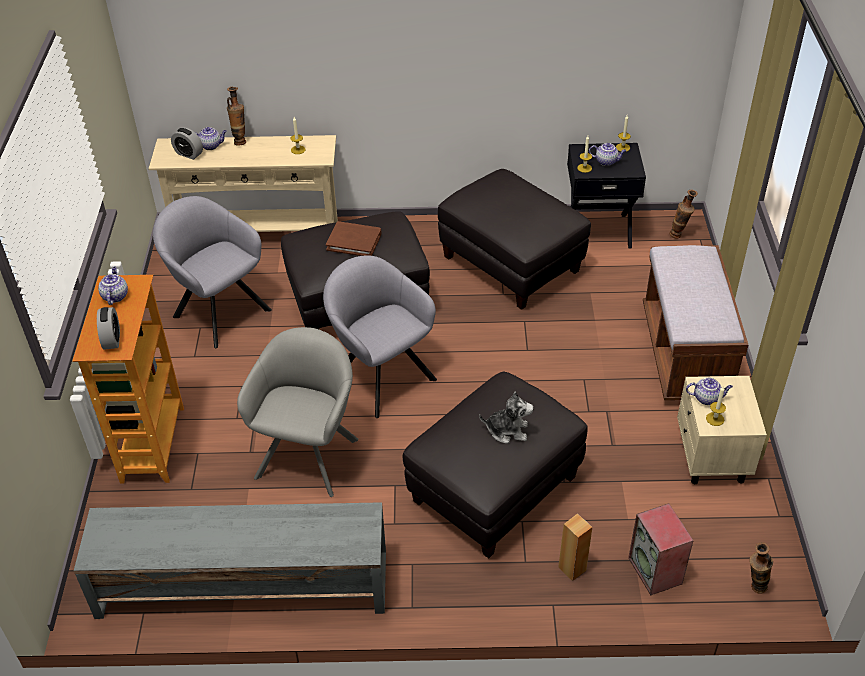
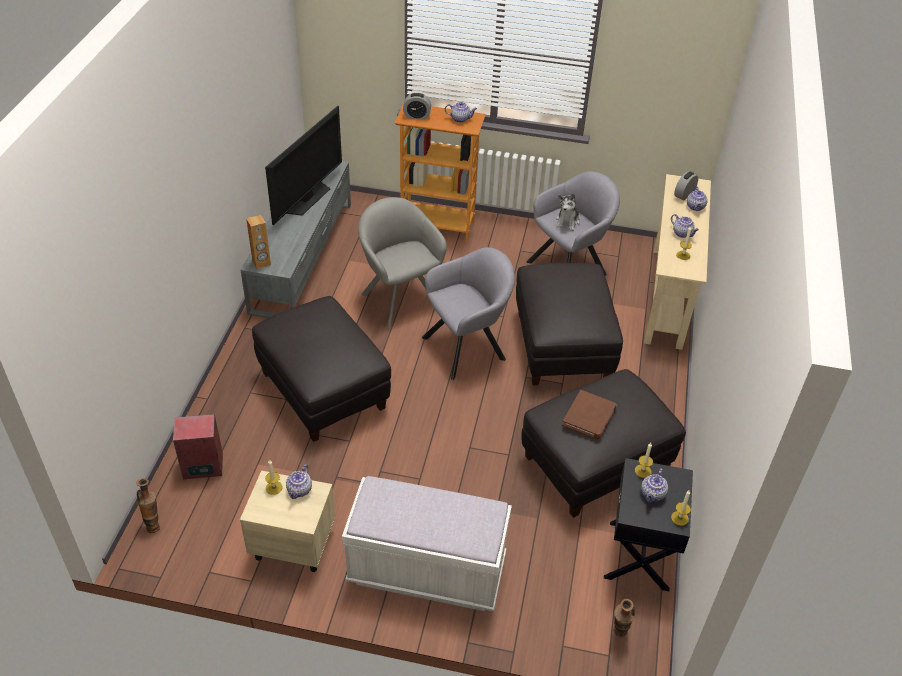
camera: 100 degrees right, 0 degrees up
vase [227,87,246,146] -> none
grey armchair [237,327,358,497] -> grey armchair turned 150 degrees counterclockwise [358,197,447,329]
brown book [326,221,381,256] -> brown book moved to [562,390,617,440]
plush toy [479,391,534,444] -> plush toy moved to [556,193,580,231]
brown speaker [558,513,592,581] -> brown speaker moved to [246,215,271,269]
brown bench [643,245,748,400] -> white bench [342,476,512,611]
none -> television [265,106,342,225]
none -> teapot [671,214,699,238]

